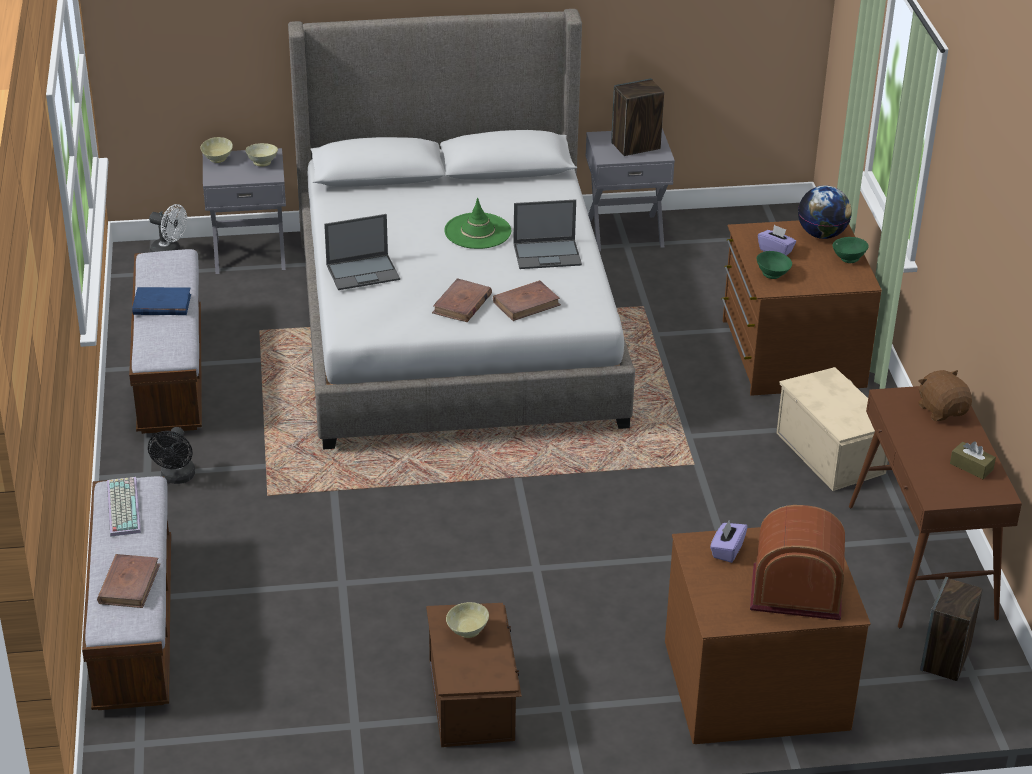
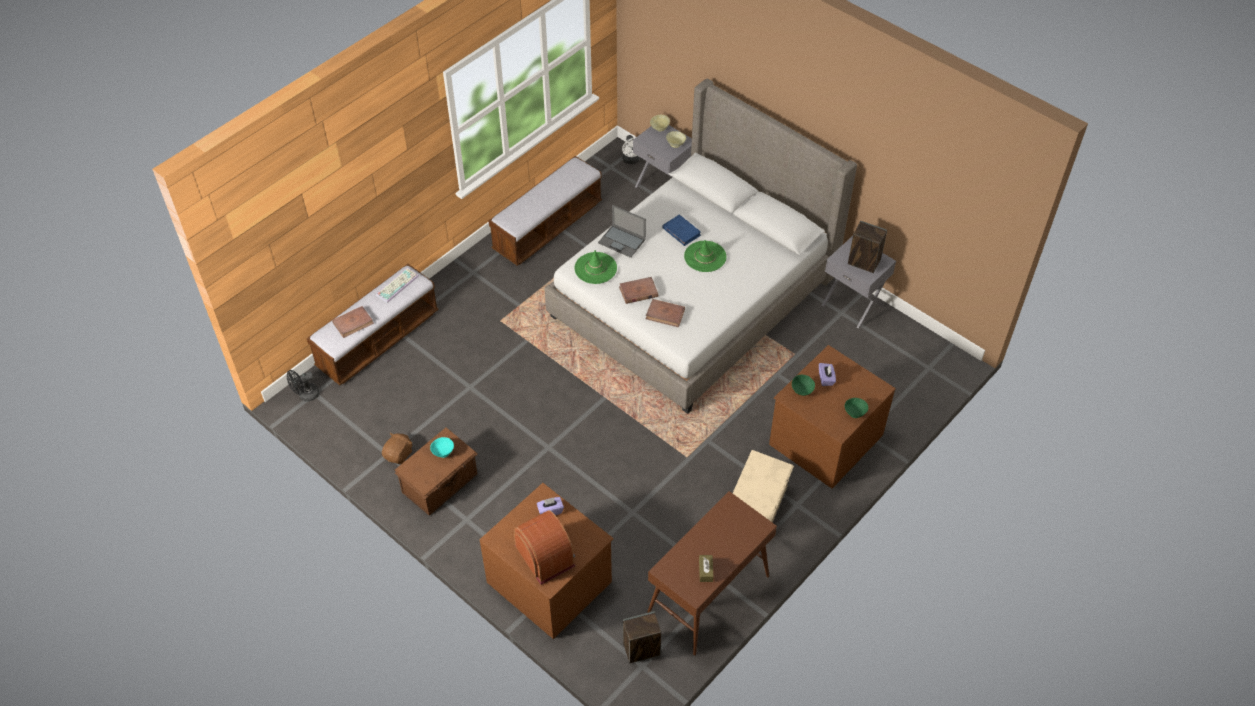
camera: 50 degrees right, 15 degrees up
blue book [132,287,191,315] -> blue book moved to [662,214,701,246]
black fan [148,427,195,484] -> black fan moved to [287,370,319,402]
beige bowl [446,602,489,638] -> turquoise bowl [430,437,454,458]
laptop [513,199,582,269] -> none
globe [798,185,852,239] -> none
brown plush toy [918,370,972,421] -> brown plush toy moved to [382,432,412,464]
none -> green hat [575,250,617,284]

